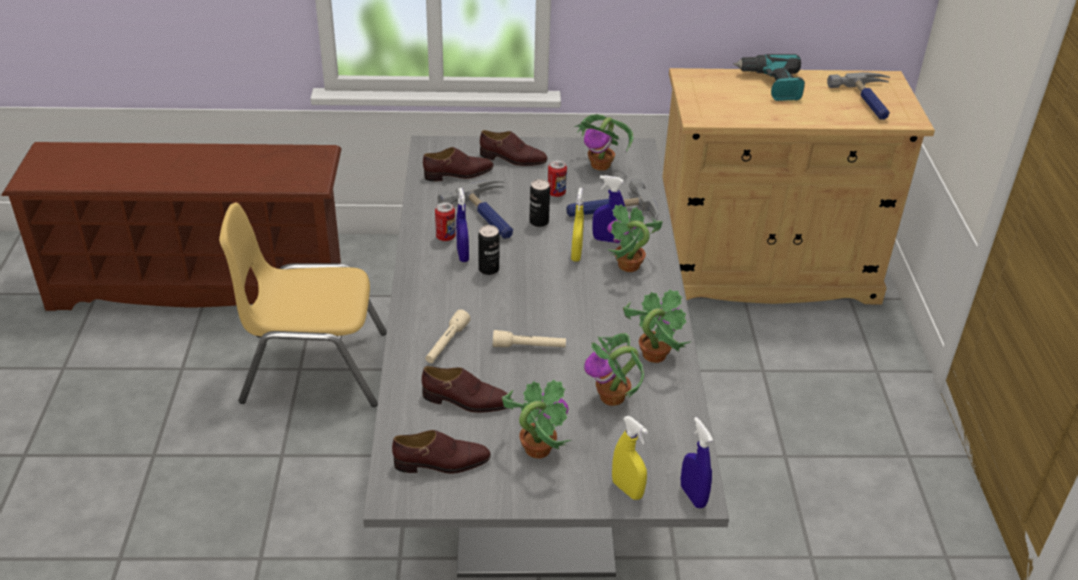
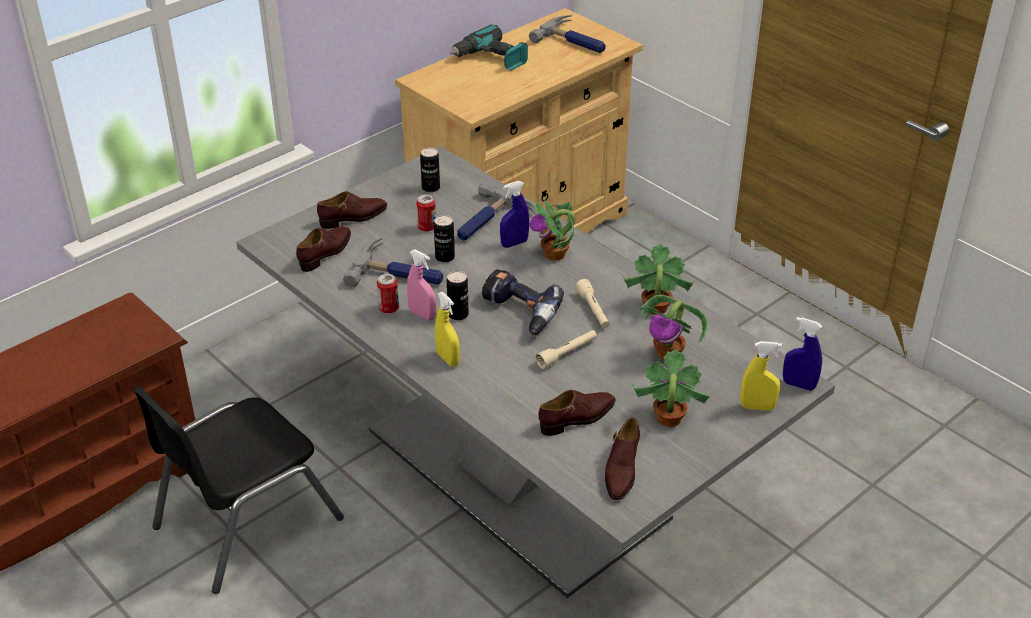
camera: 40 degrees left, 0 degrees up
yellow chair [219,203,387,407] -> black chair [133,386,344,594]
brown shoe [392,430,491,474] -> brown shoe turned 150 degrees clockwise [605,417,640,500]
beige flashlight [425,309,471,363] -> beige flashlight moved to [575,279,610,328]
blue spray bottle [456,188,469,262] -> pink spray bottle [407,250,436,320]
yellow spray bottle [571,188,584,262] -> yellow spray bottle moved to [435,292,460,367]
potted plant [574,114,634,171] -> can [420,147,440,192]
none -> power drill [482,269,564,335]

